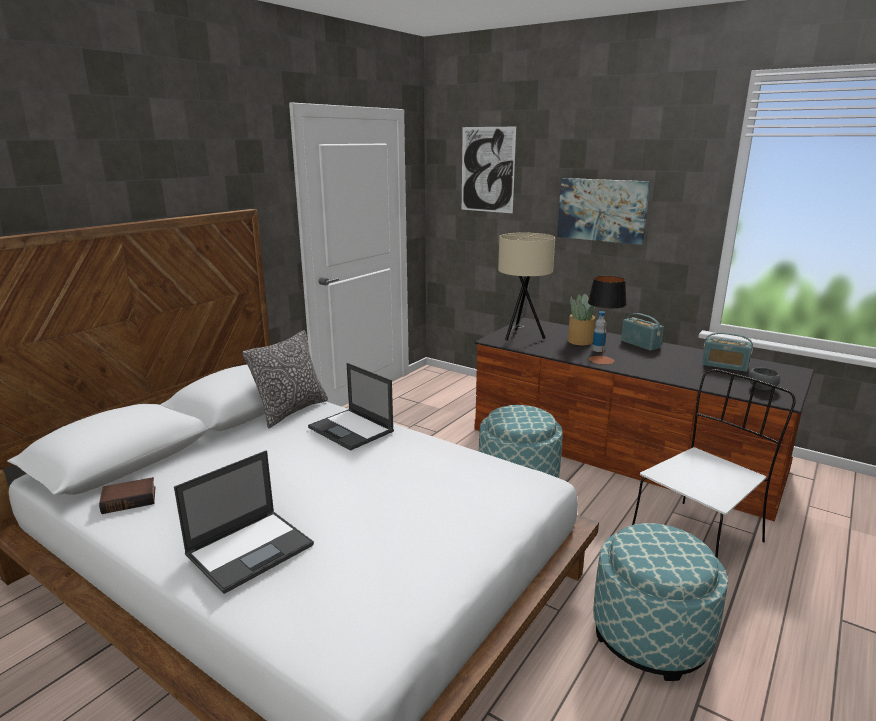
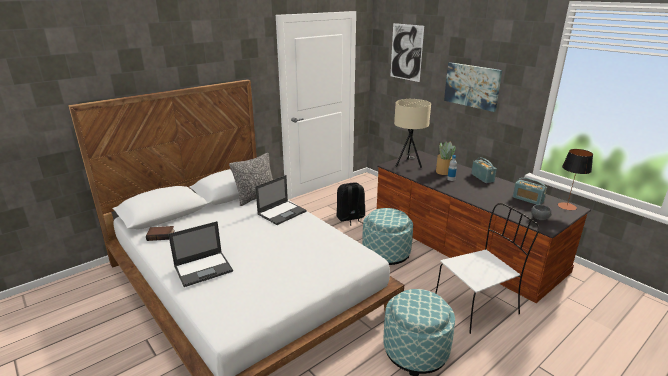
camera: 15 degrees right, 5 degrees up
laptop [308,363,394,451] -> laptop turned 105 degrees counterclockwise [255,175,307,225]
table lamp [588,276,627,365] -> table lamp moved to [558,149,593,210]
none -> black backpack [337,183,365,226]

